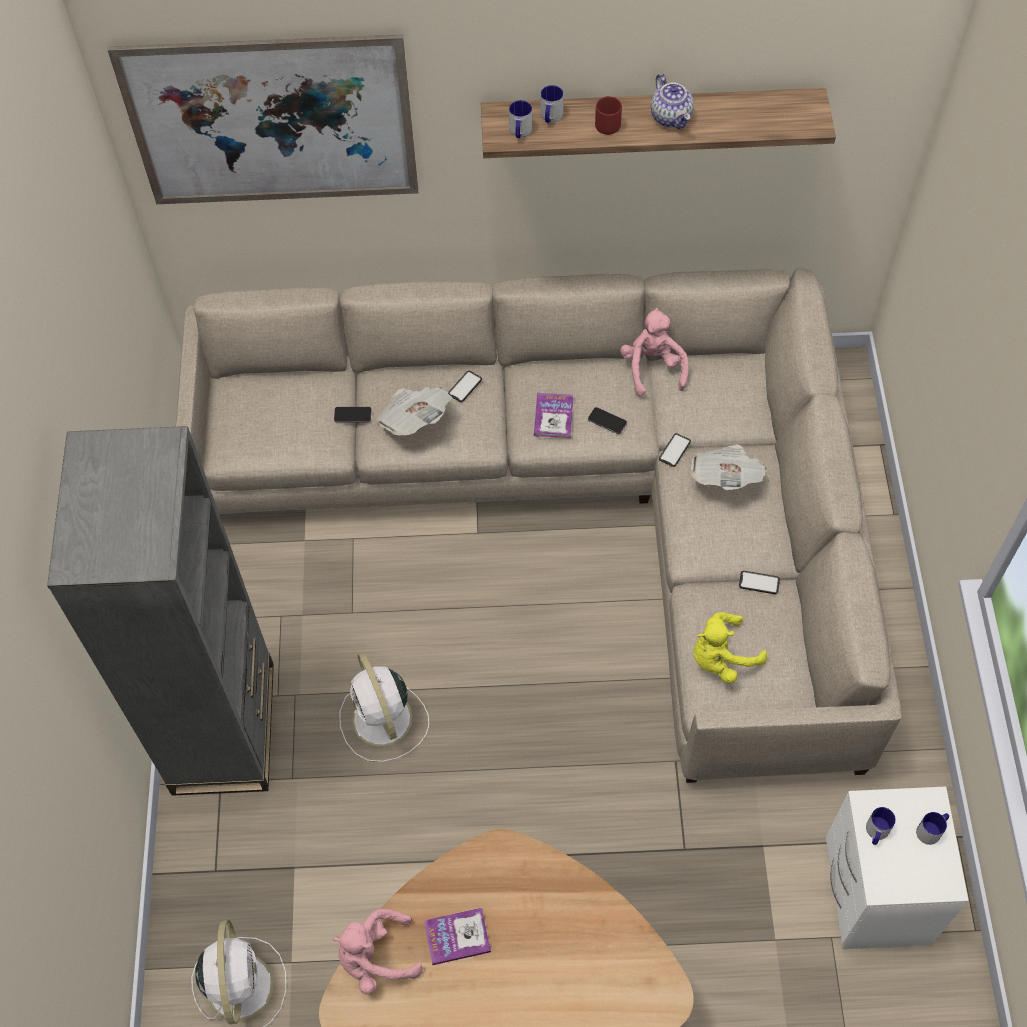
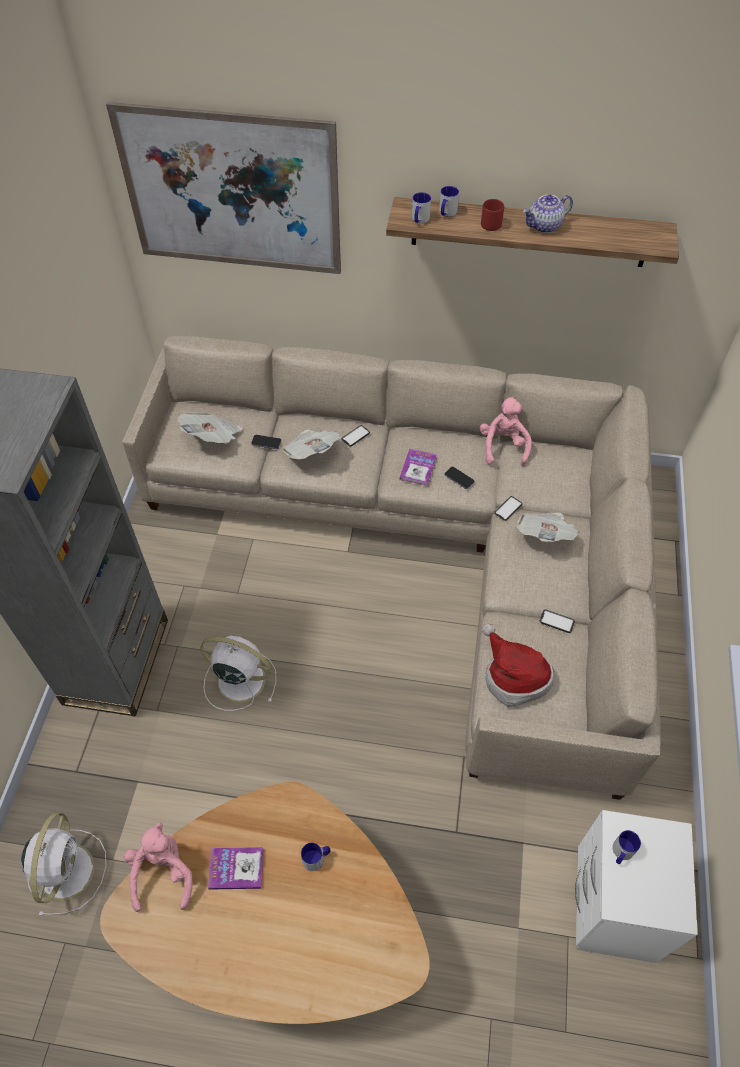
camera: 10 degrees right, 5 degrees down
pink plush toy [333,909,423,994] -> pink plush toy turned 90 degrees clockwise [124,822,193,912]
white fan [339,652,429,762] -> white fan turned 120 degrees clockwise [200,636,276,711]
teapot [651,74,694,129] -> teapot turned 75 degrees clockwise [523,195,573,233]
yellow plush toy [693,612,767,684] -> hat [482,624,555,707]
mug [916,812,949,845] -> mug moved to [301,843,331,871]
none -> newspaper [177,412,243,444]

